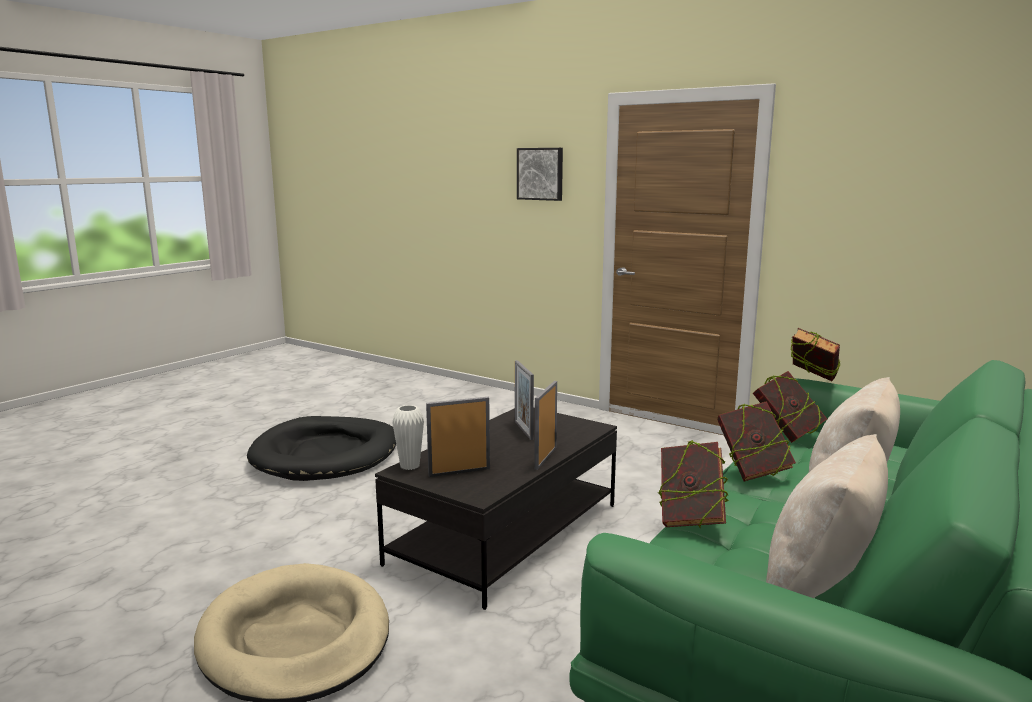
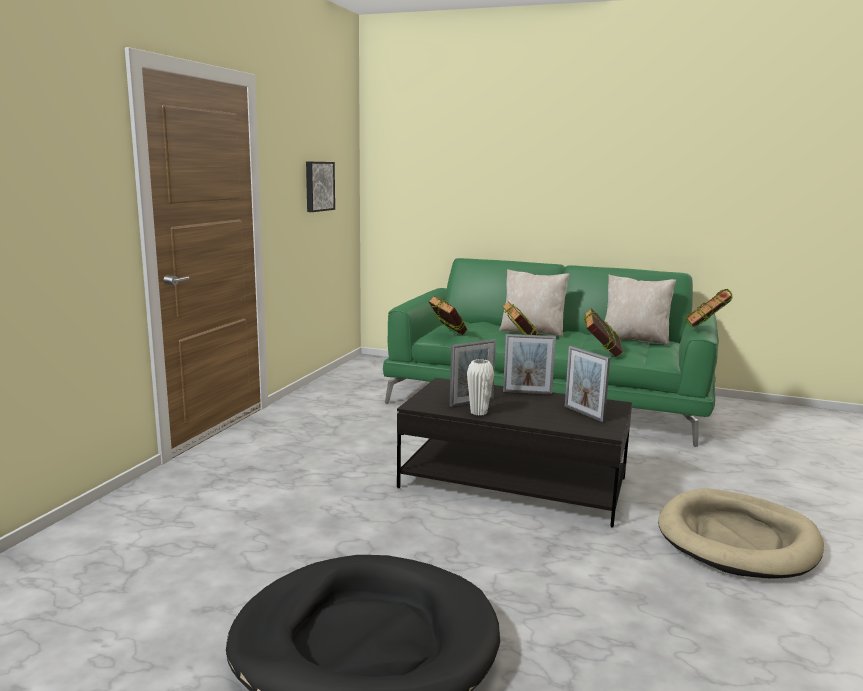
camera: 105 degrees left, 0 degrees up
white vase [393,405,424,470] -> white vase moved to [467,359,494,416]
picture [517,148,563,201] -> picture moved to [306,161,335,212]
book [791,328,841,381] -> book moved to [686,289,733,327]

